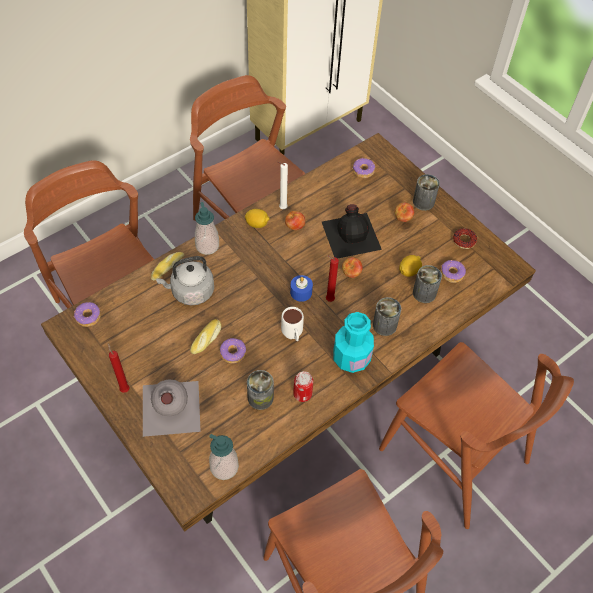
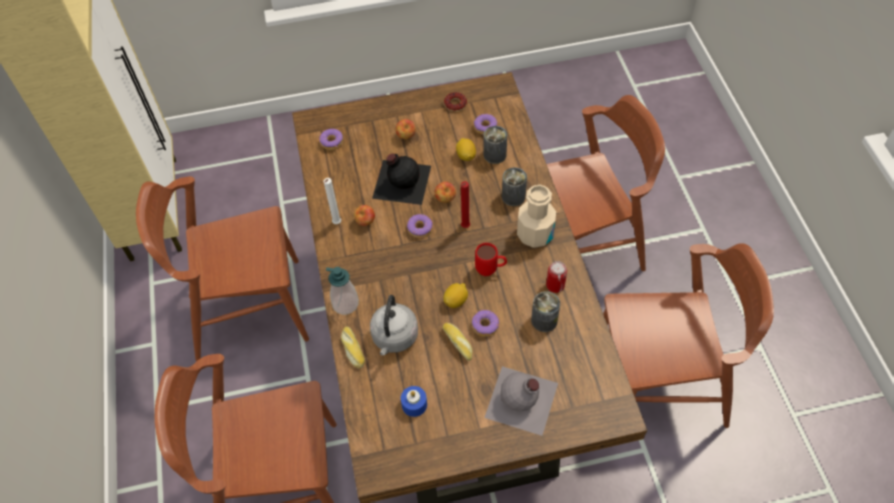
camera: 60 degrees left, 0 degrees up
donut [74,302,101,327] -> donut moved to [407,214,433,238]
red candle [108,343,130,393] -> none
soap dispenser [209,434,239,480] -> none
lemon [245,209,270,228] -> lemon moved to [444,283,468,308]
white mug [281,307,304,341] -> red mug [475,243,507,276]
blue candle [290,275,313,302] -> blue candle moved to [401,386,427,417]
turquoise bottle [333,312,374,373] -> beige bottle [517,185,556,248]
can [413,174,440,211] -> none

